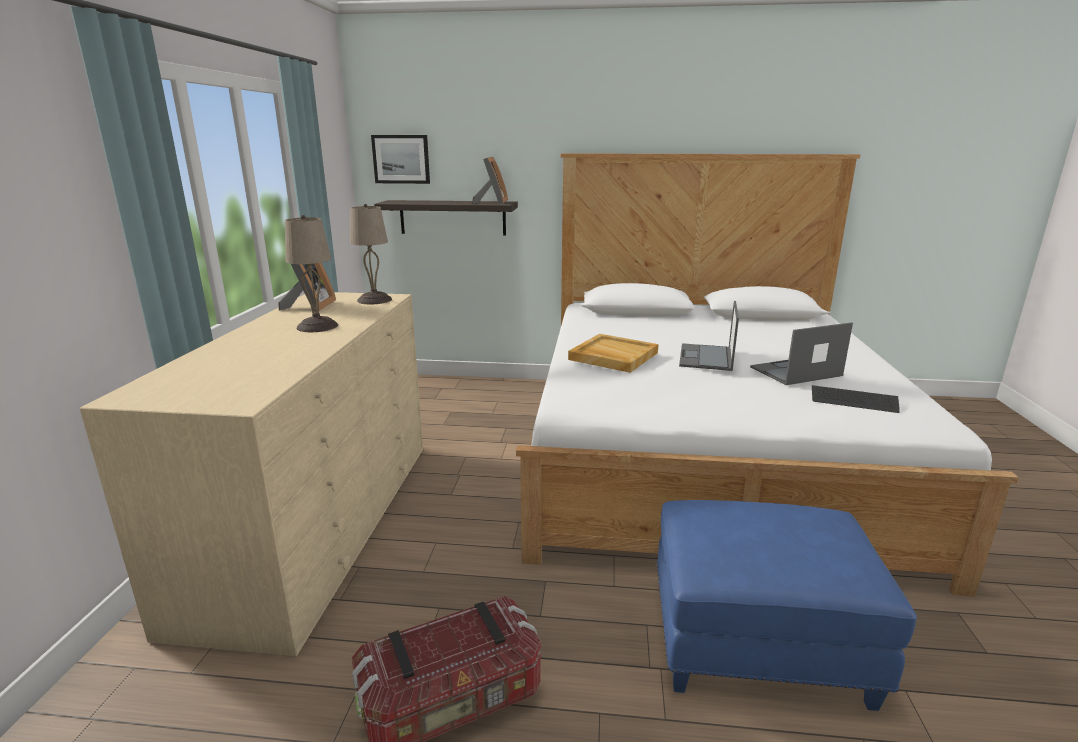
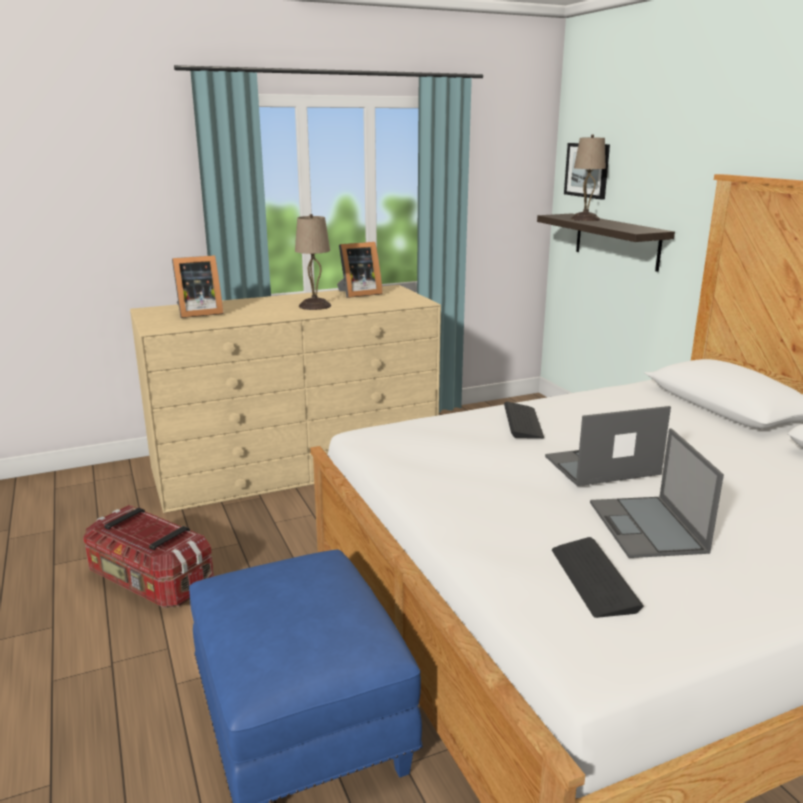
camera: 60 degrees right, 0 degrees up
beige table lamp [350,204,392,304] -> beige table lamp moved to [571,134,606,221]
picture frame [472,157,508,204] -> picture frame moved to [172,255,223,318]
beige tray [568,334,659,373] -> keyboard [504,402,544,438]
laptop [750,322,853,385] -> laptop turned 135 degrees counterclockwise [590,428,724,558]

